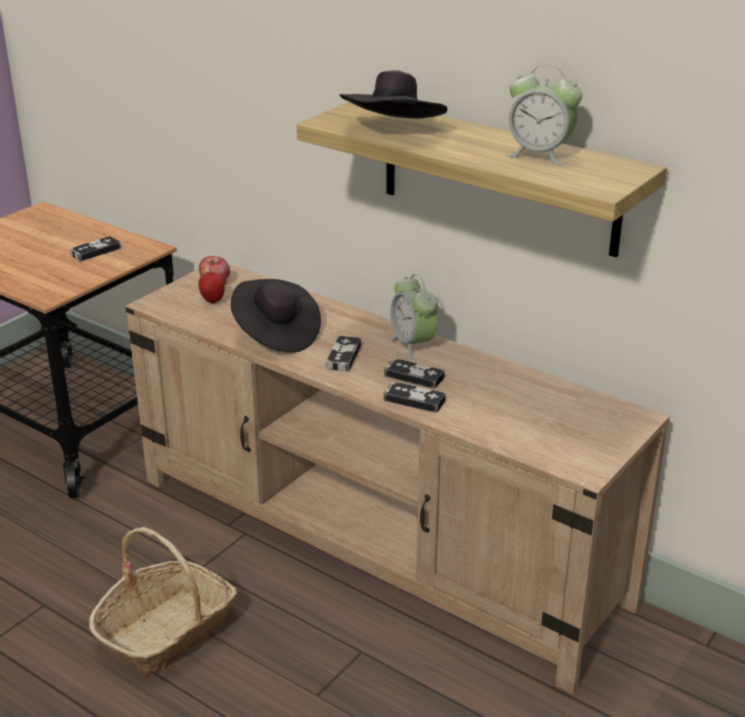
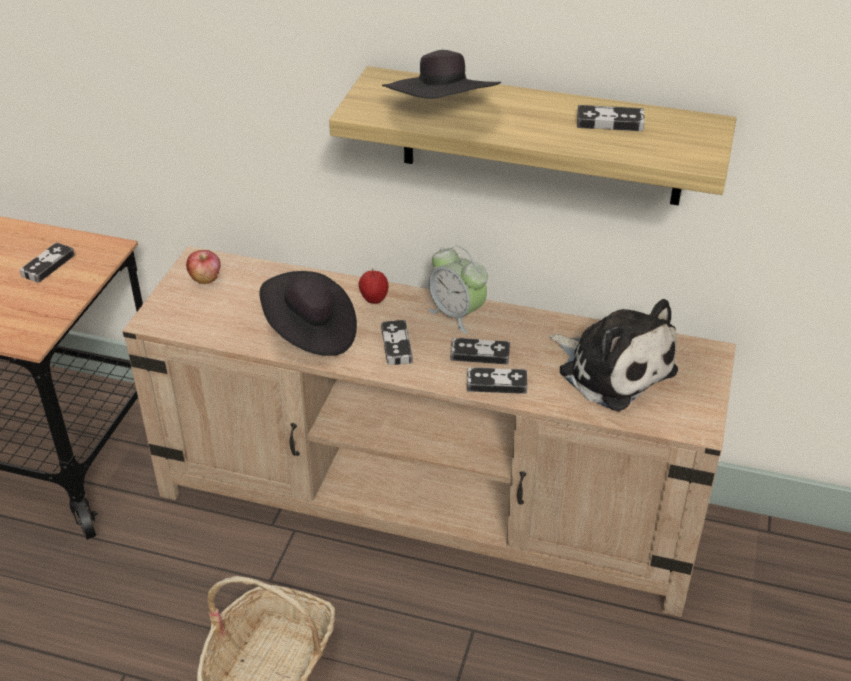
camera: 20 degrees left, 10 degrees up
apple [198,268,225,303] -> apple moved to [359,268,388,304]
alarm clock [506,65,582,165] -> game controller [577,105,645,131]
none -> plush toy [550,299,678,411]

